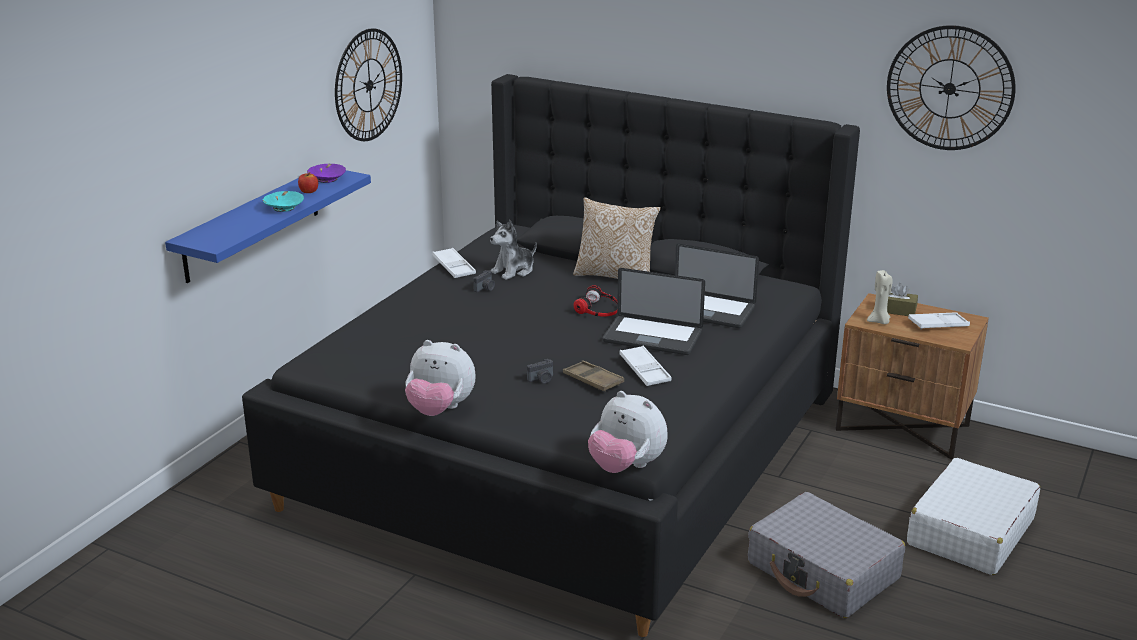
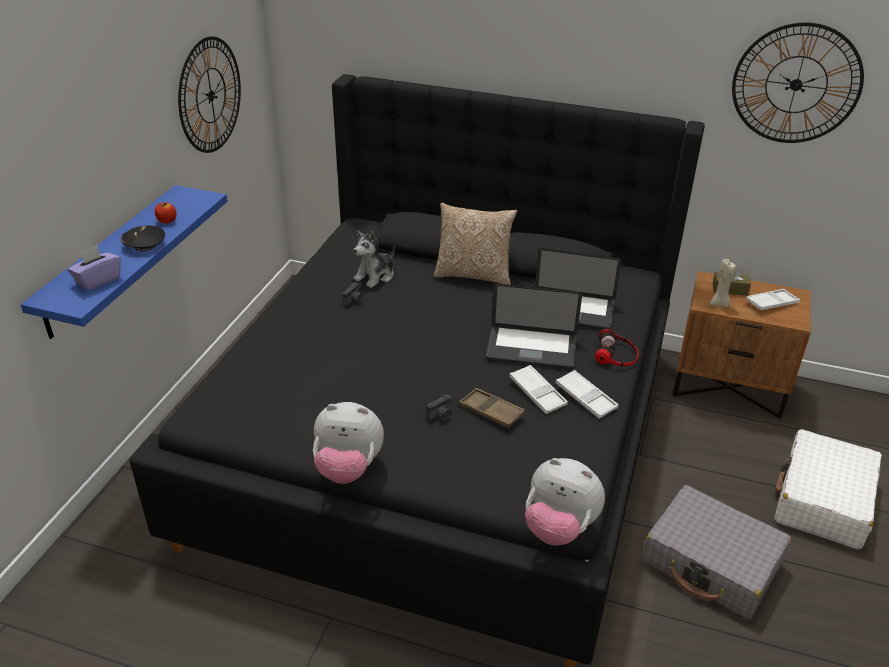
camera: 10 degrees left, 10 degrees up
turquoise bowl [263,191,304,212] -> black bowl [121,226,165,251]
purple bowl [307,164,346,183] -> none
white tray [432,248,476,278] -> white tray moved to [556,370,618,419]
headphones [574,285,618,317] -> headphones moved to [595,329,639,366]
none -> purple tissue box [68,245,121,291]

